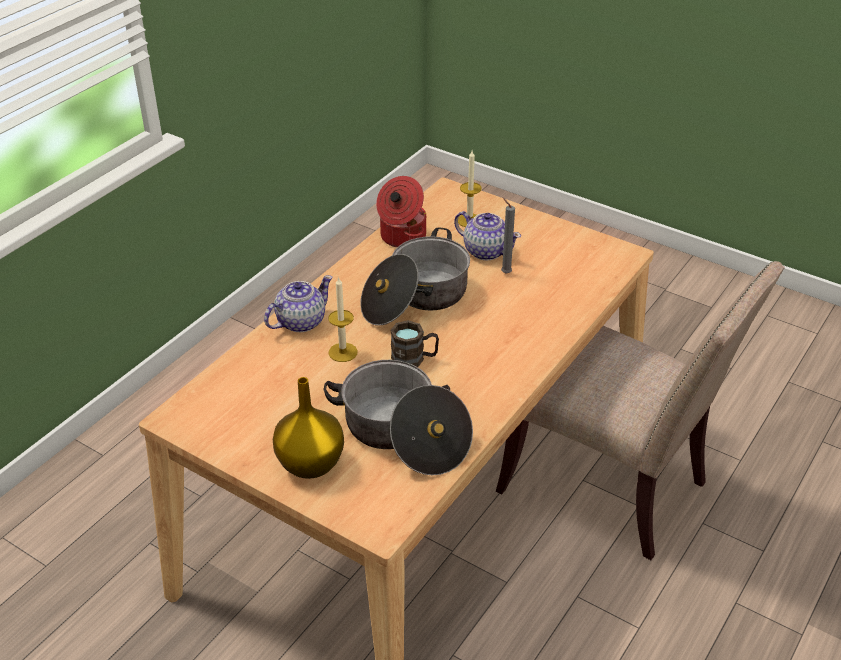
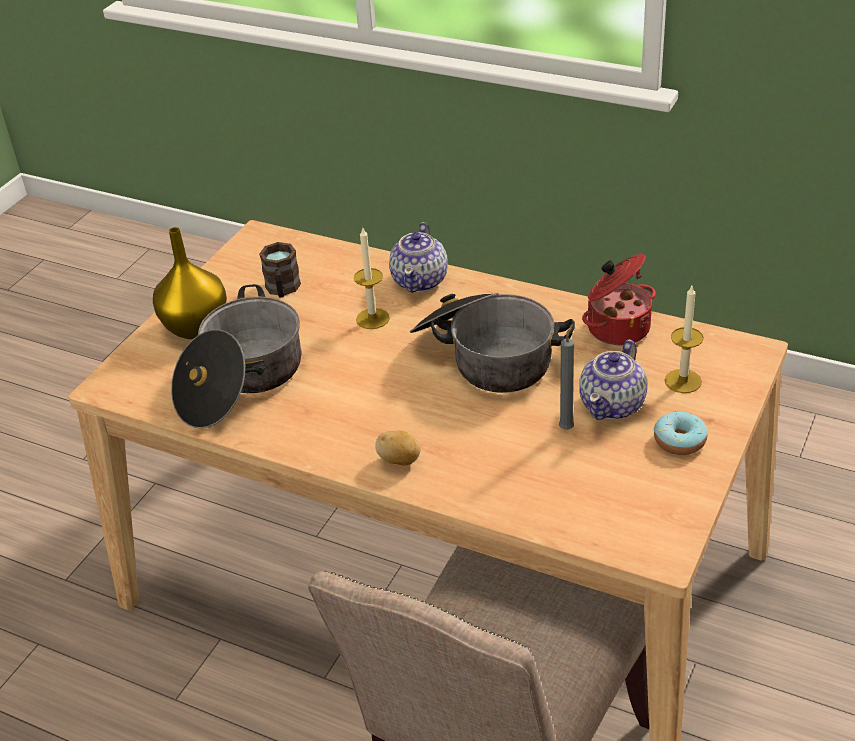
camera: 85 degrees right, 0 degrees up
teapot [264,275,333,332] -> teapot turned 60 degrees clockwise [389,222,448,293]
brown mug [390,320,439,367] -> brown mug moved to [259,242,301,298]
none -> potato [375,431,421,465]
none -> donut [654,411,708,455]

